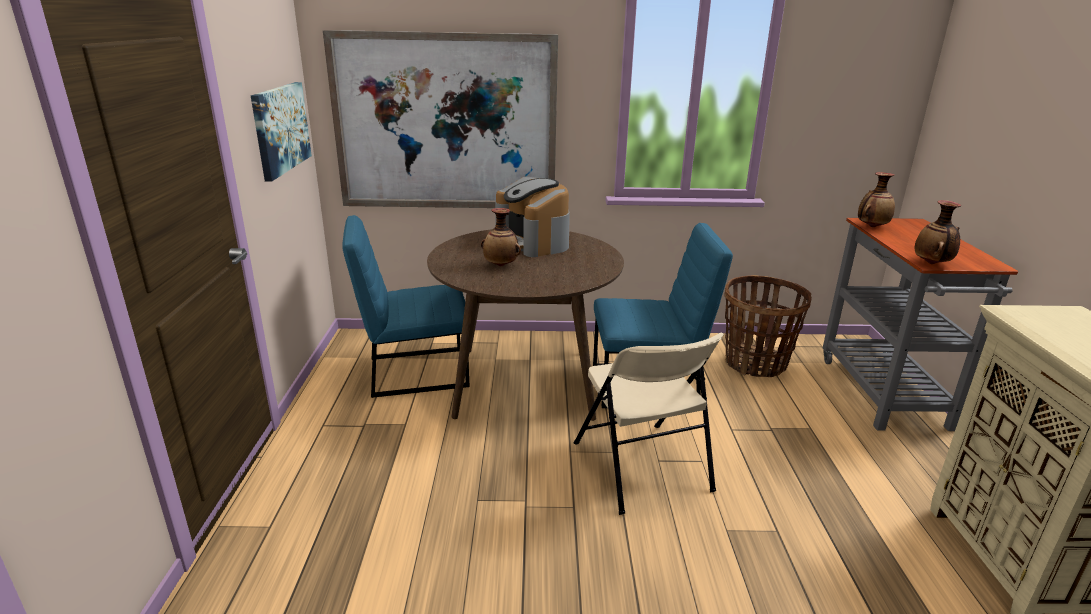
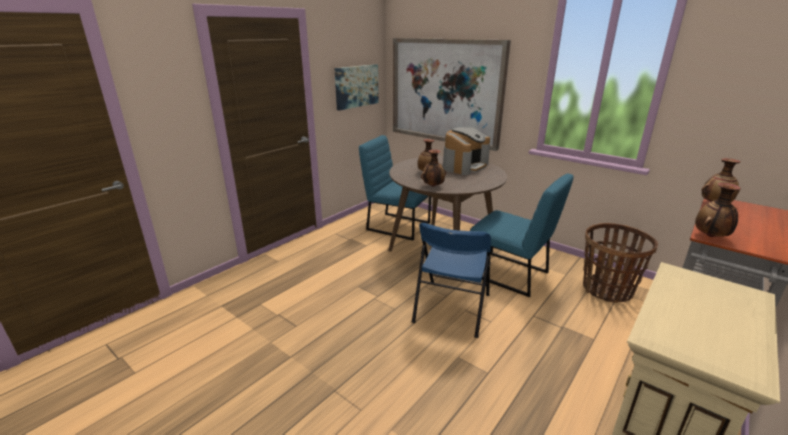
camera: 40 degrees right, 0 degrees up
coffee machine [495,177,570,257] -> coffee machine turned 150 degrees counterclockwise [443,127,490,175]
beige chair [574,333,724,515] -> blue chair [412,223,491,338]
none -> vase [421,149,446,187]

